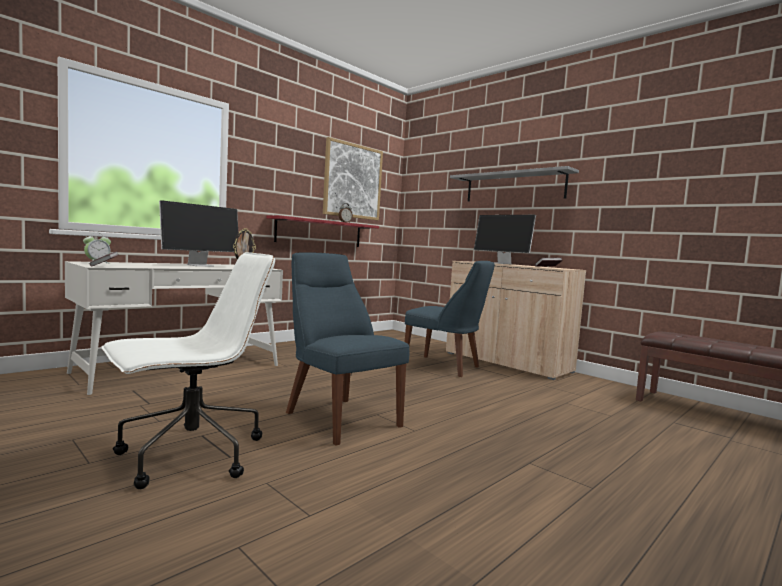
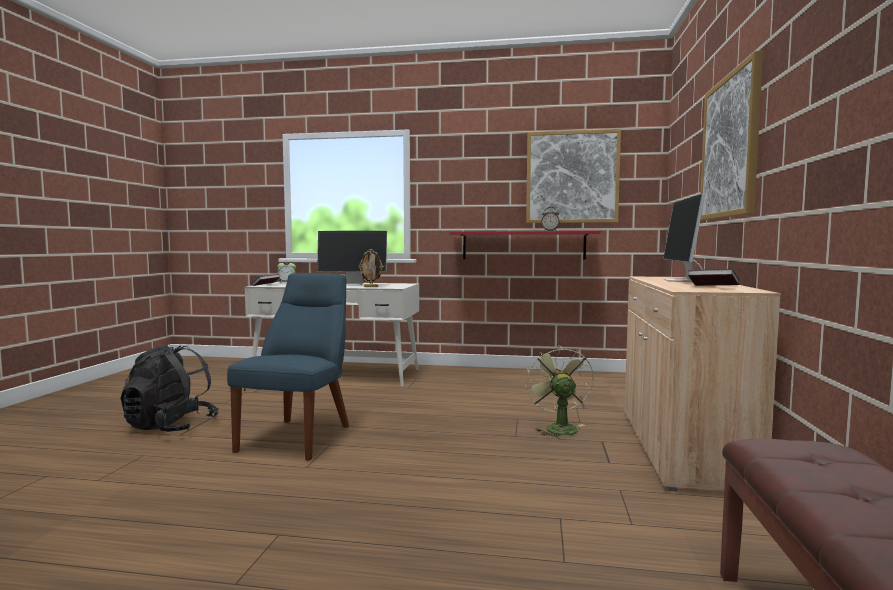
camera: 55 degrees right, 0 degrees up
white office chair [101,252,275,489] -> black backpack [121,345,219,432]
blue chair [404,261,494,377] -> green fan [525,345,594,439]
grey shelf [450,166,579,201] -> picture [700,51,763,220]

